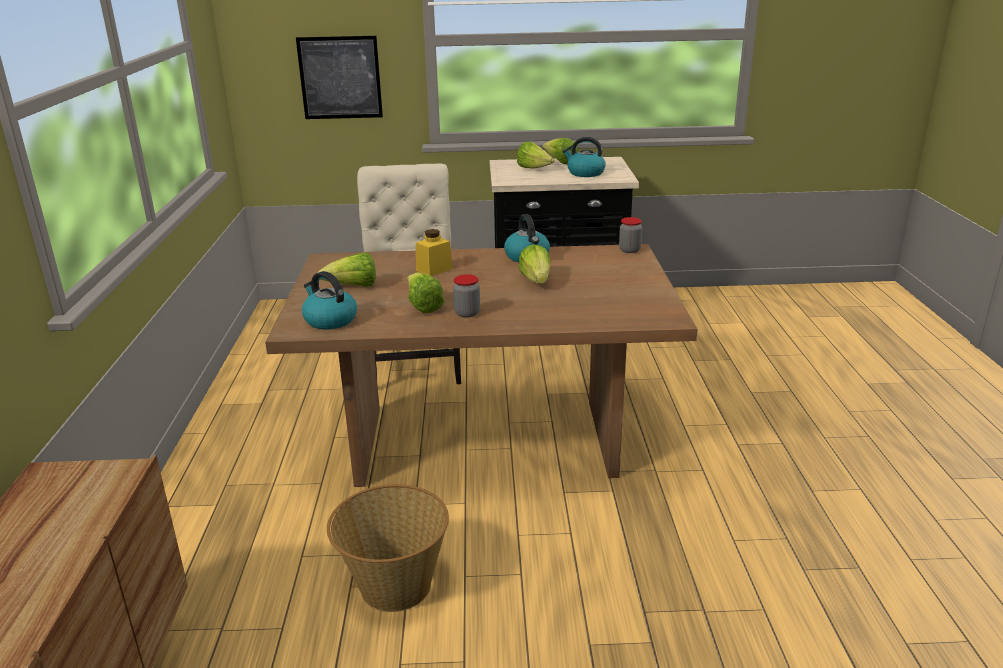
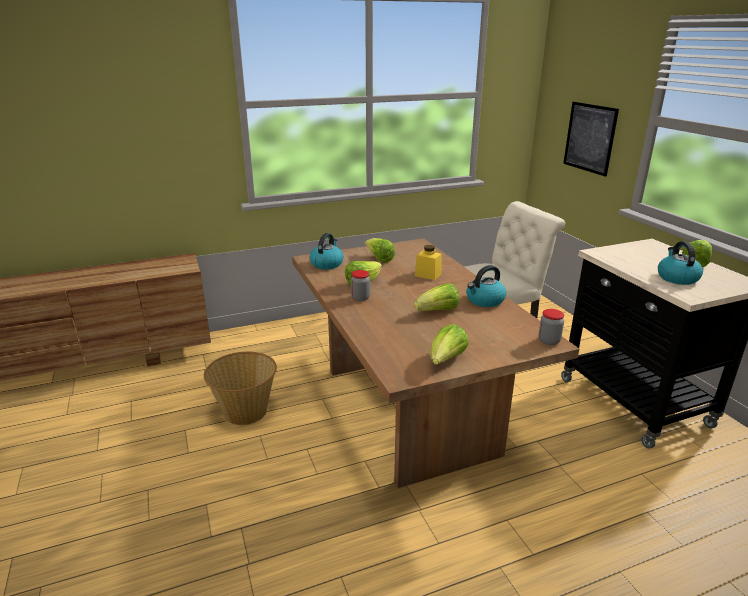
camera: 70 degrees right, 0 degrees up
lettuce [517,142,554,169] -> lettuce moved to [430,324,469,365]

